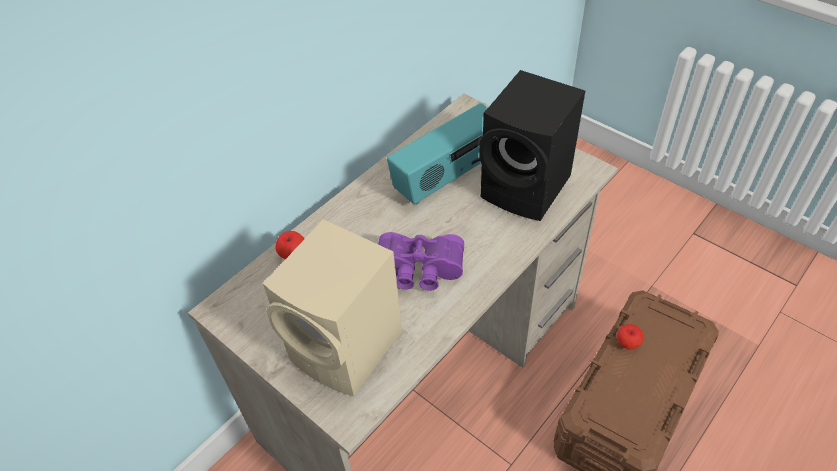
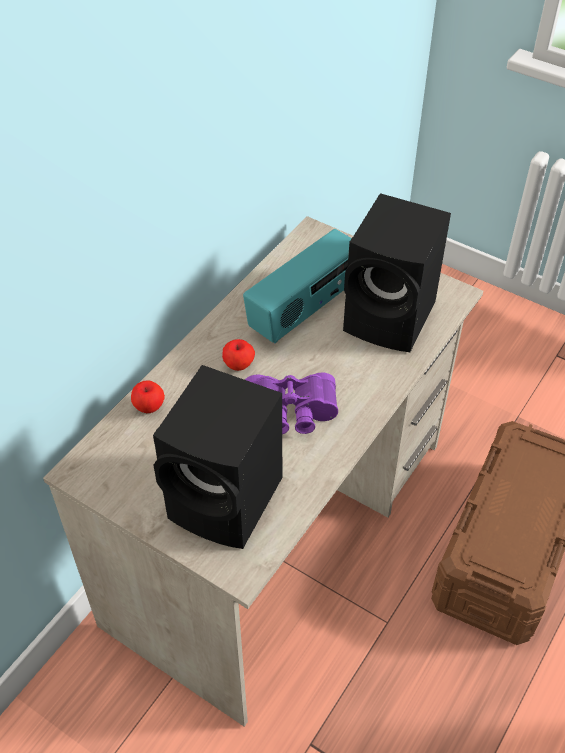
camera: 10 degrees left, 0 degrees up
beige speaker [263,219,402,396] -> black speaker [153,365,282,549]
apple [617,324,644,350] -> apple moved to [222,339,255,371]

